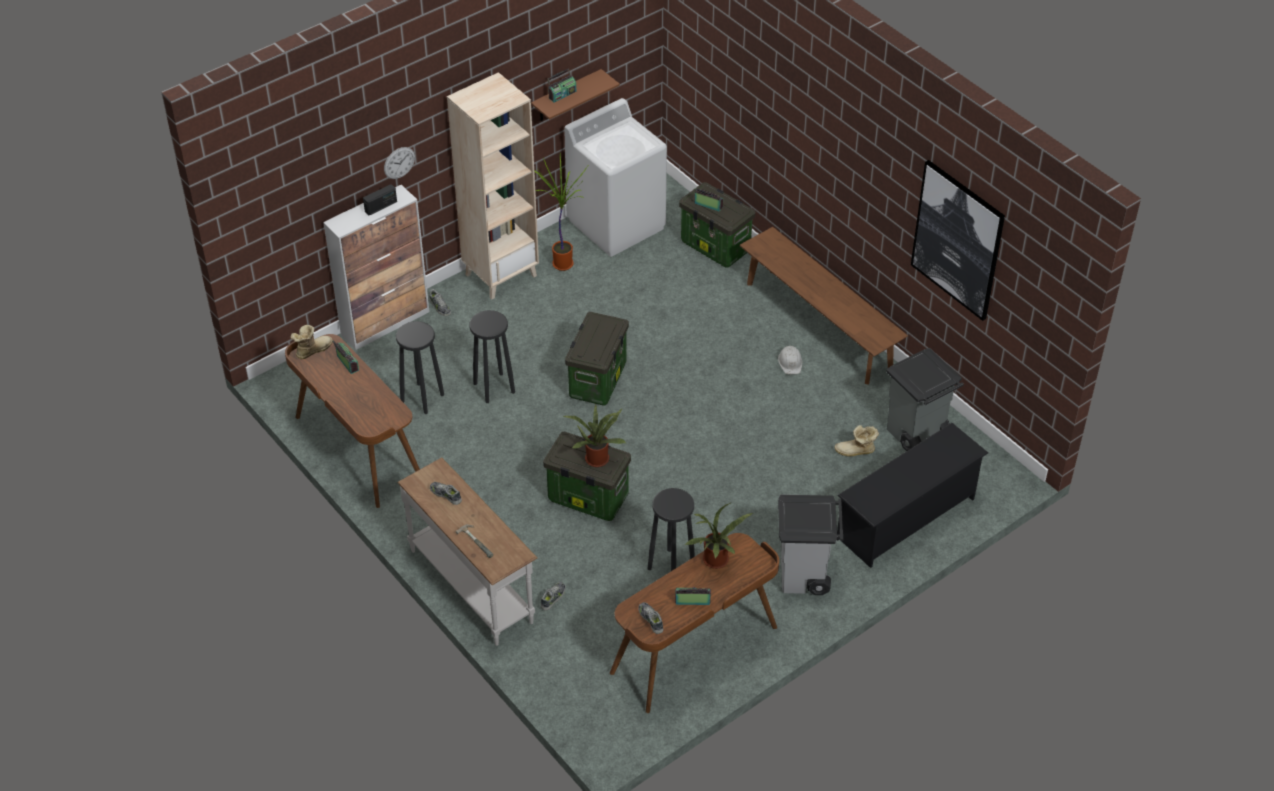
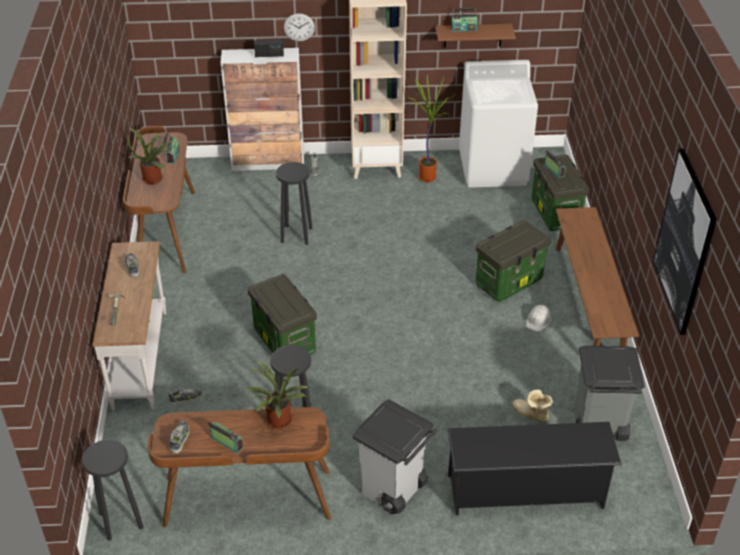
camera: 35 degrees right, 5 degrees down
boot [290,325,333,359] -> none
black stool [396,321,444,414] -> black stool moved to [82,440,144,540]
potted plant [563,404,626,467] -> potted plant moved to [127,128,174,185]
storage box [565,312,629,406] -> storage box moved to [476,220,551,302]

